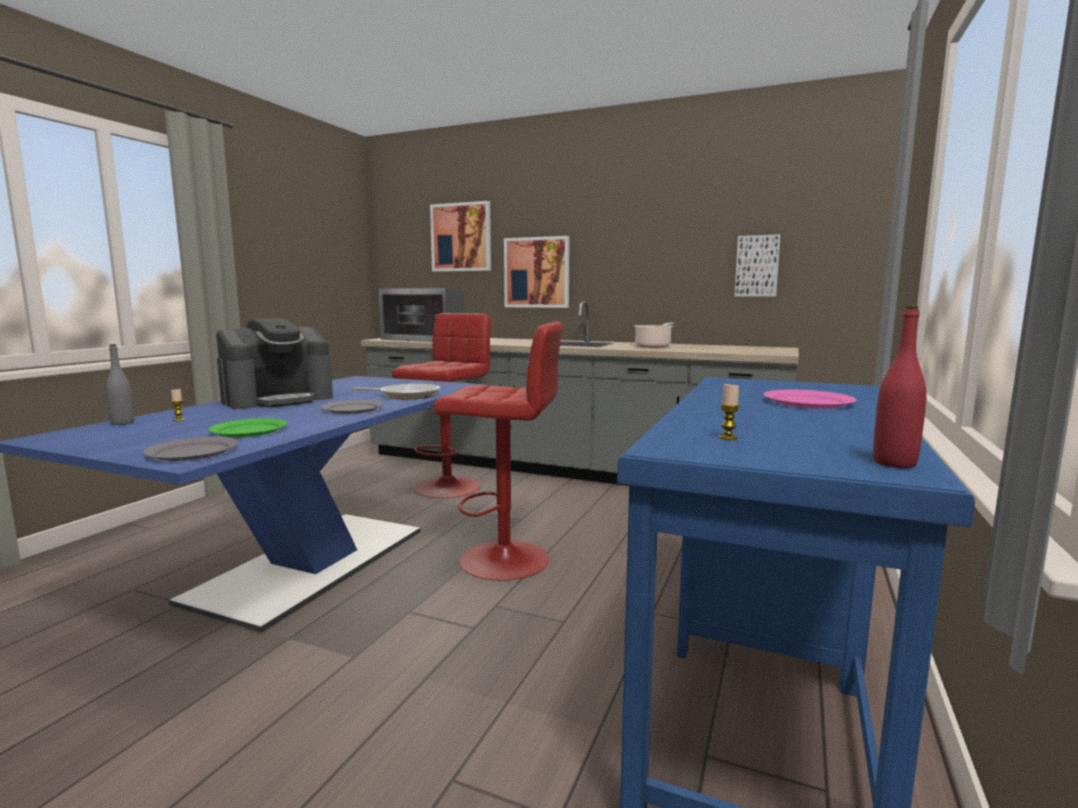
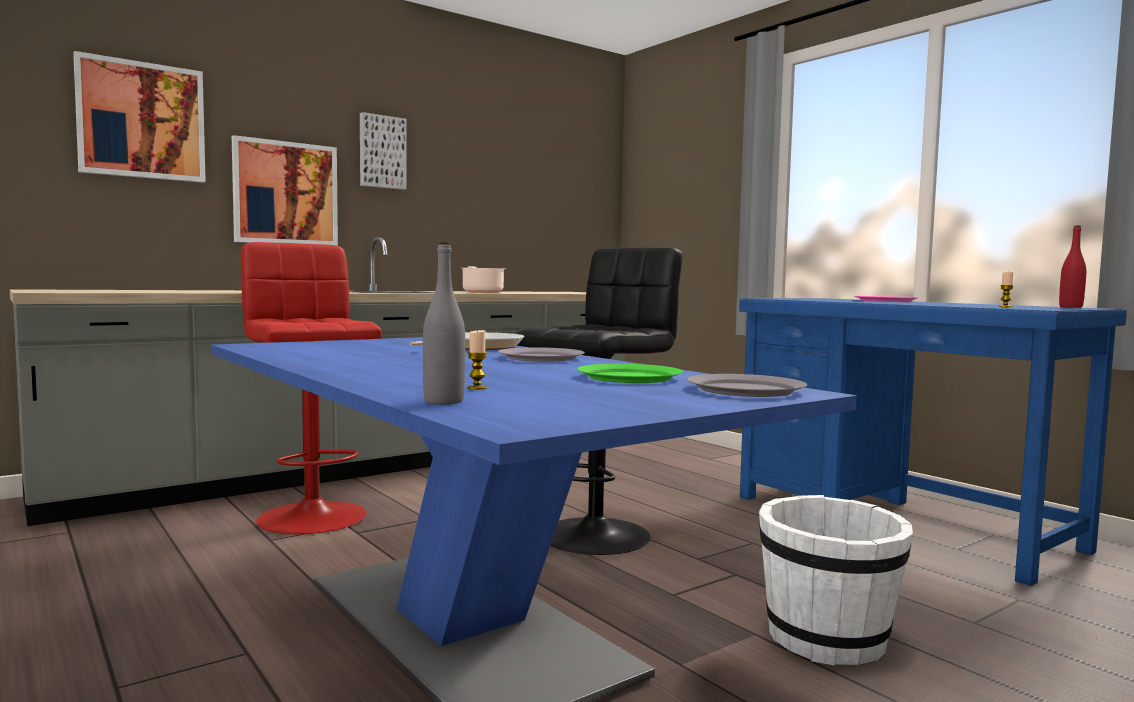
camera: 60 degrees left, 5 degrees down
coffee machine [216,318,333,409] -> none
microwave [378,288,464,342] -> none
red stool [434,322,564,581] -> black stool [515,247,683,555]
picture [734,234,781,297] -> picture moved to [360,112,407,190]
none -> white bucket [759,495,913,666]

